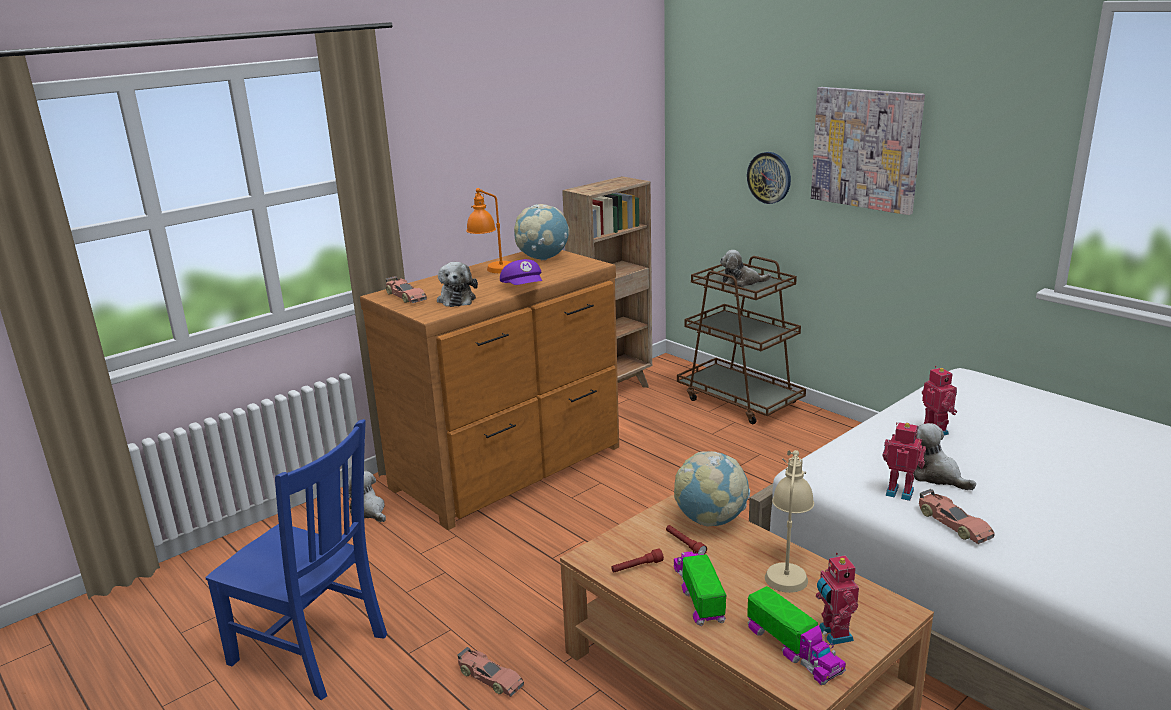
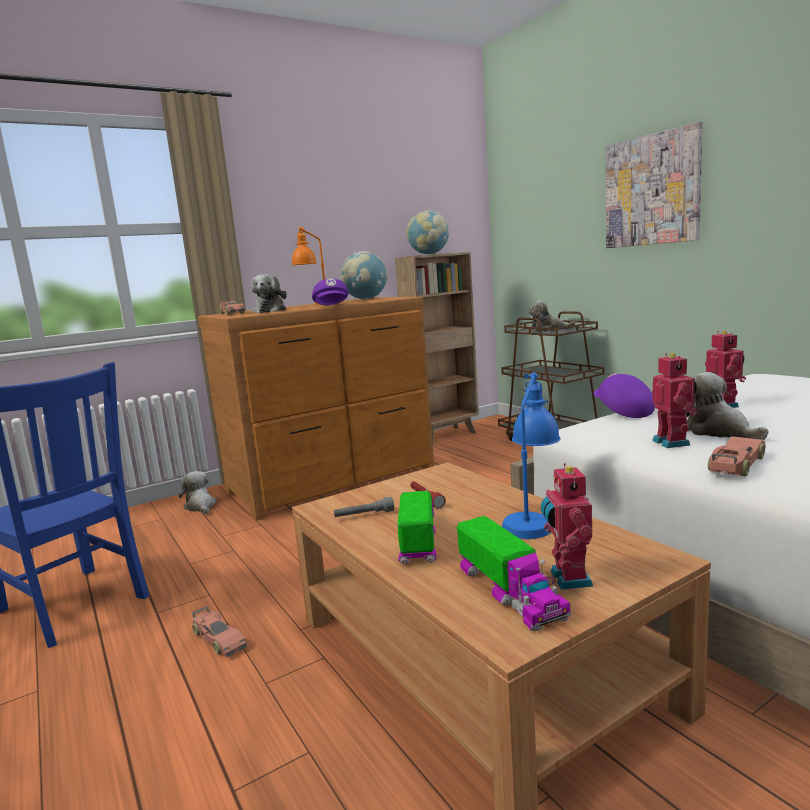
camera: 10 degrees right, 10 degrees down
red flashlight [611,548,664,572] -> grey flashlight [334,497,394,517]
globe [674,451,750,526] -> globe moved to [407,210,449,254]
wall clock [747,152,791,204] -> none
beige table lamp [765,450,814,593] -> blue table lamp [502,372,561,539]
toy robot [883,422,926,501] -> toy robot turned 45 degrees clockwise [652,353,698,448]
toy car [919,489,995,544] -> toy car turned 120 degrees counterclockwise [708,436,766,476]
none -> purple cap [593,373,655,418]

